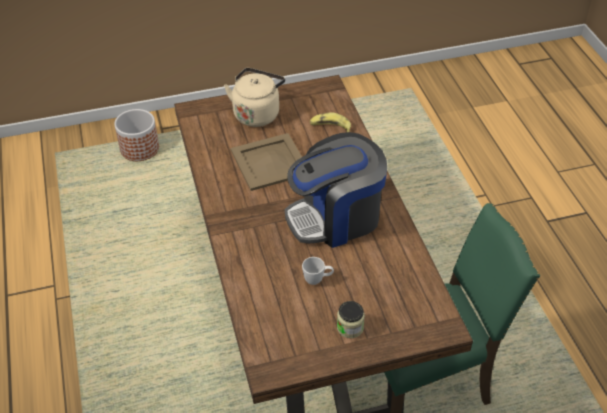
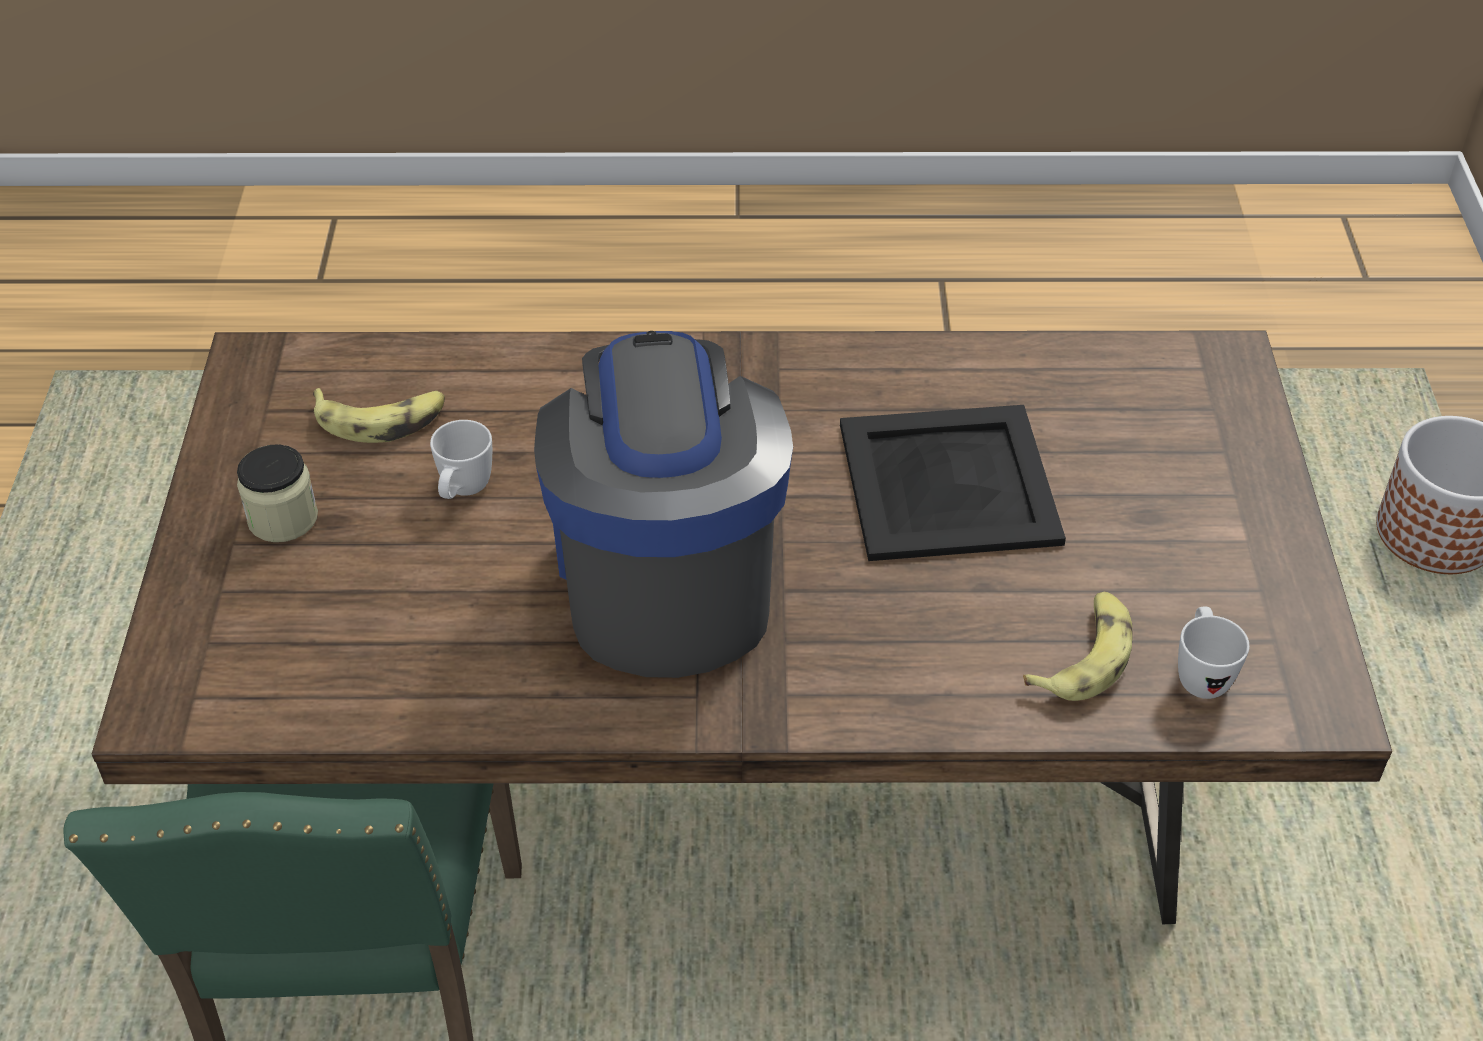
camera: 105 degrees right, 0 degrees up
beige kettle [224,68,285,127] -> none
beige tray [230,133,302,191] -> black tray [840,405,1066,561]
none -> banana [313,388,445,443]
none -> white mug [1178,606,1249,699]

